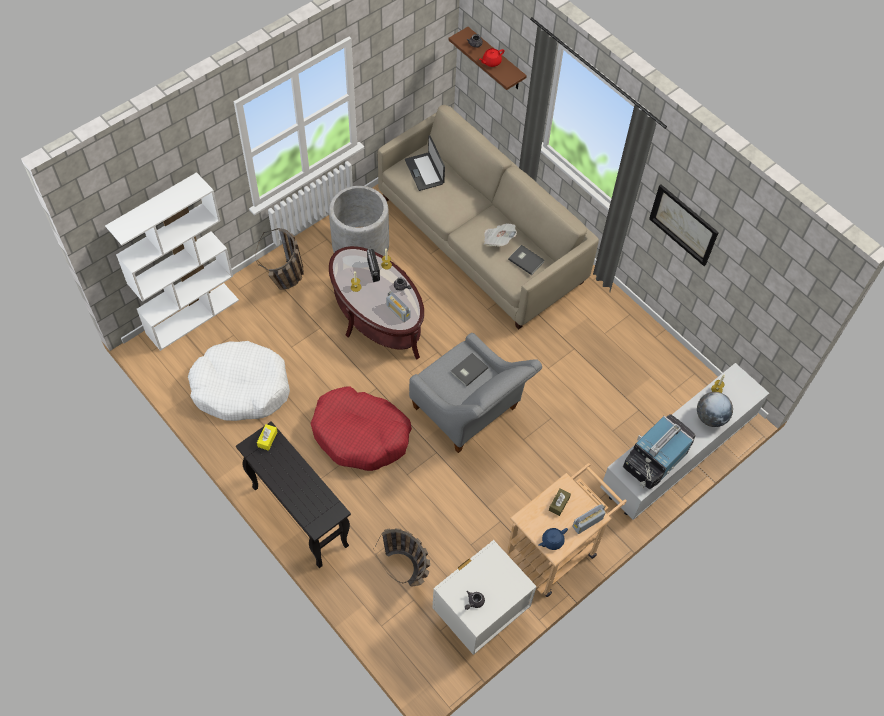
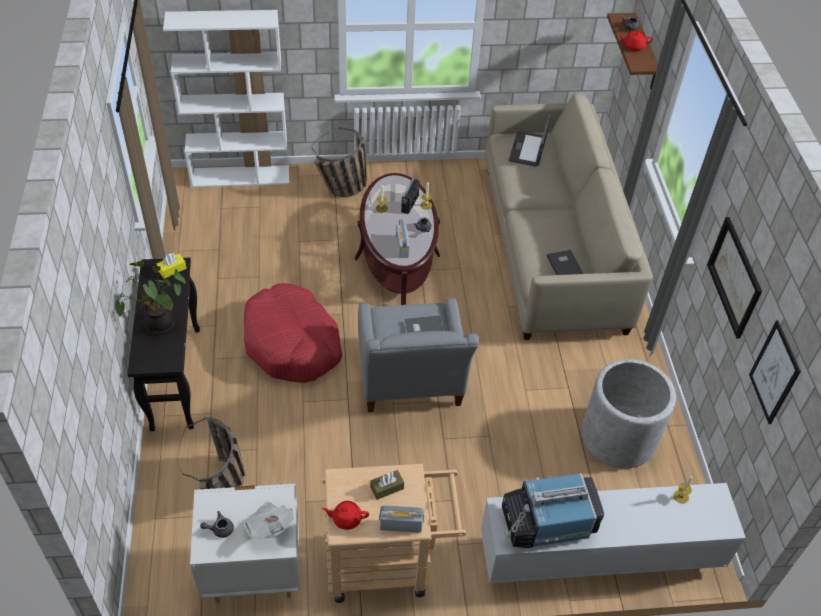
camera: 35 degrees right, 10 degrees down
white dog bed [188,341,290,421] -> none
grey planter [329,186,389,256] -> grey planter moved to [582,359,676,468]
newspaper [484,223,517,247] -> newspaper moved to [244,502,294,539]
blue teapot [538,528,568,550] -> red teapot [322,501,369,530]
globe [697,392,733,427] -> none
none -> potted plant [115,261,185,334]
none -> picture [749,320,801,424]

